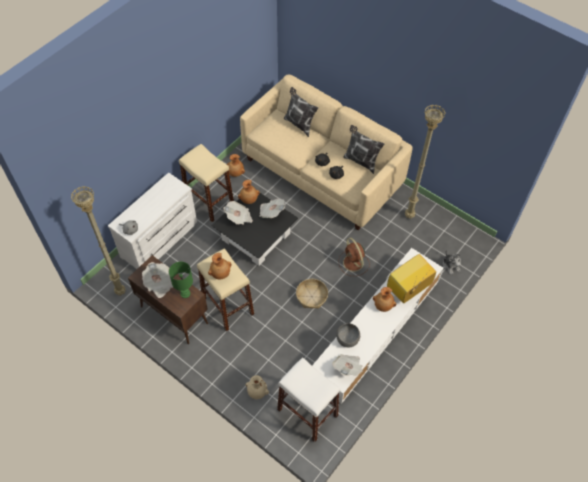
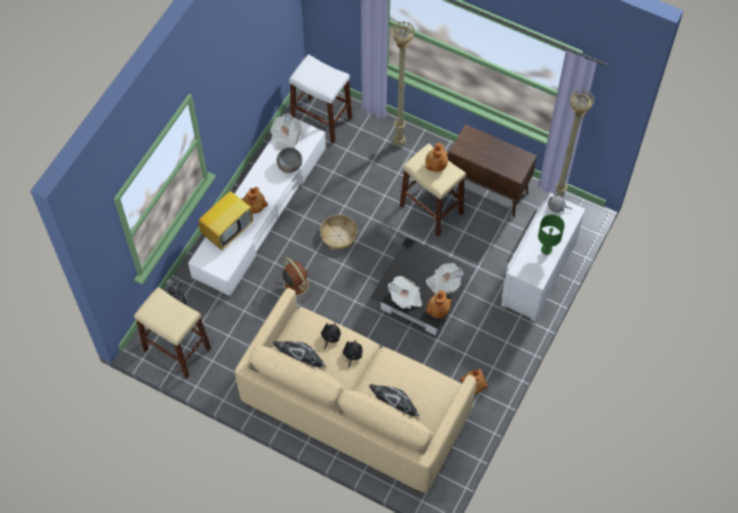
camera: 170 degrees right, 5 degrees up
newspaper [142,262,173,298] -> none
green table lamp [169,262,193,298] -> green table lamp moved to [538,214,565,255]
beige stool [179,144,234,222] -> beige stool moved to [134,287,211,378]
beige vase [246,375,269,399] -> none
beige floor lamp [405,104,445,219] -> beige floor lamp moved to [391,21,415,146]

